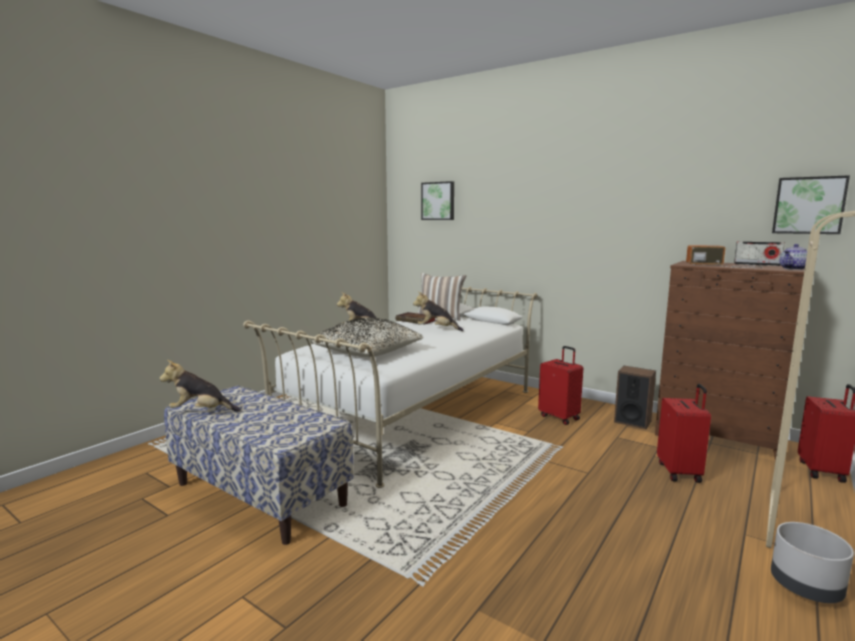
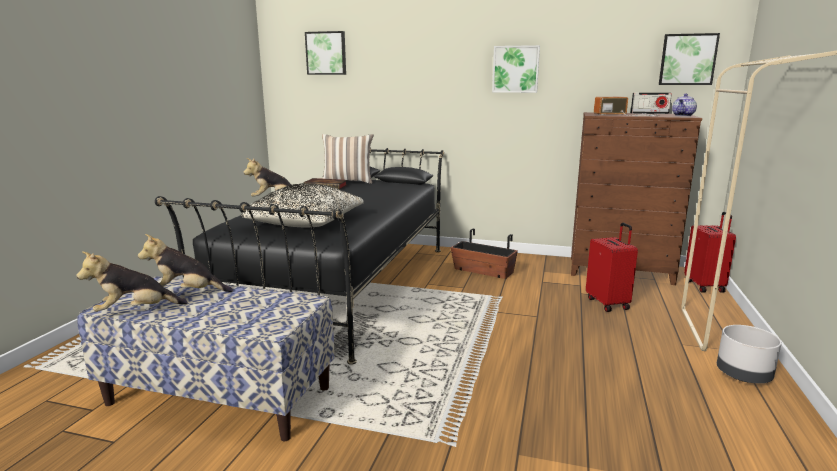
camera: 20 degrees left, 5 degrees up
white bed [243,287,537,488] -> black bed [155,148,444,365]
plush toy [413,292,464,331] -> plush toy moved to [138,234,233,292]
red suitcase [538,346,583,425] -> planter [451,229,518,279]
speaker [614,366,656,429] -> none
none -> picture [492,45,540,93]

